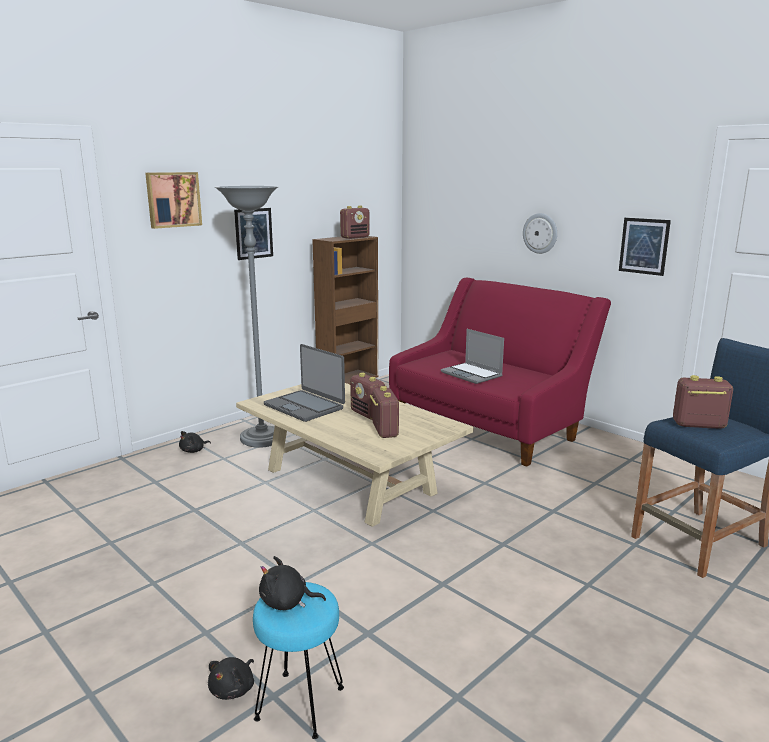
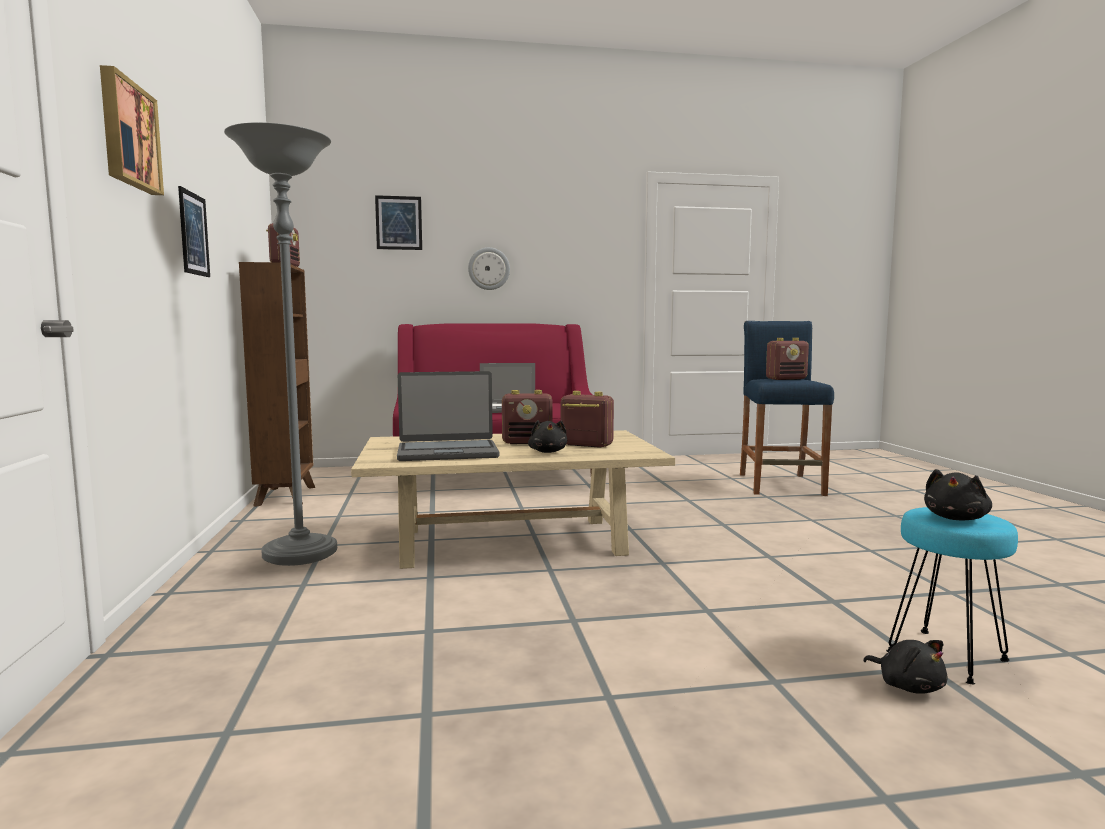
camera: 55 degrees left, 10 degrees down
black plush toy [179,431,211,453] -> black plush toy moved to [528,420,567,453]
picture [619,218,671,276] -> picture moved to [375,195,422,250]
radio [673,375,733,429] -> radio turned 150 degrees counterclockwise [766,338,809,380]

